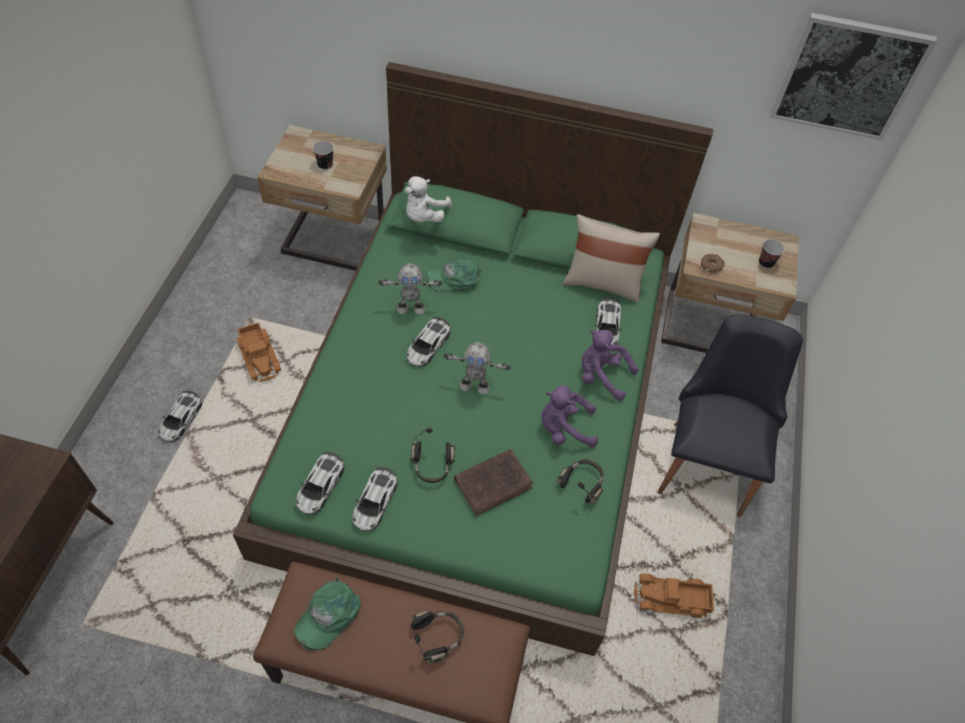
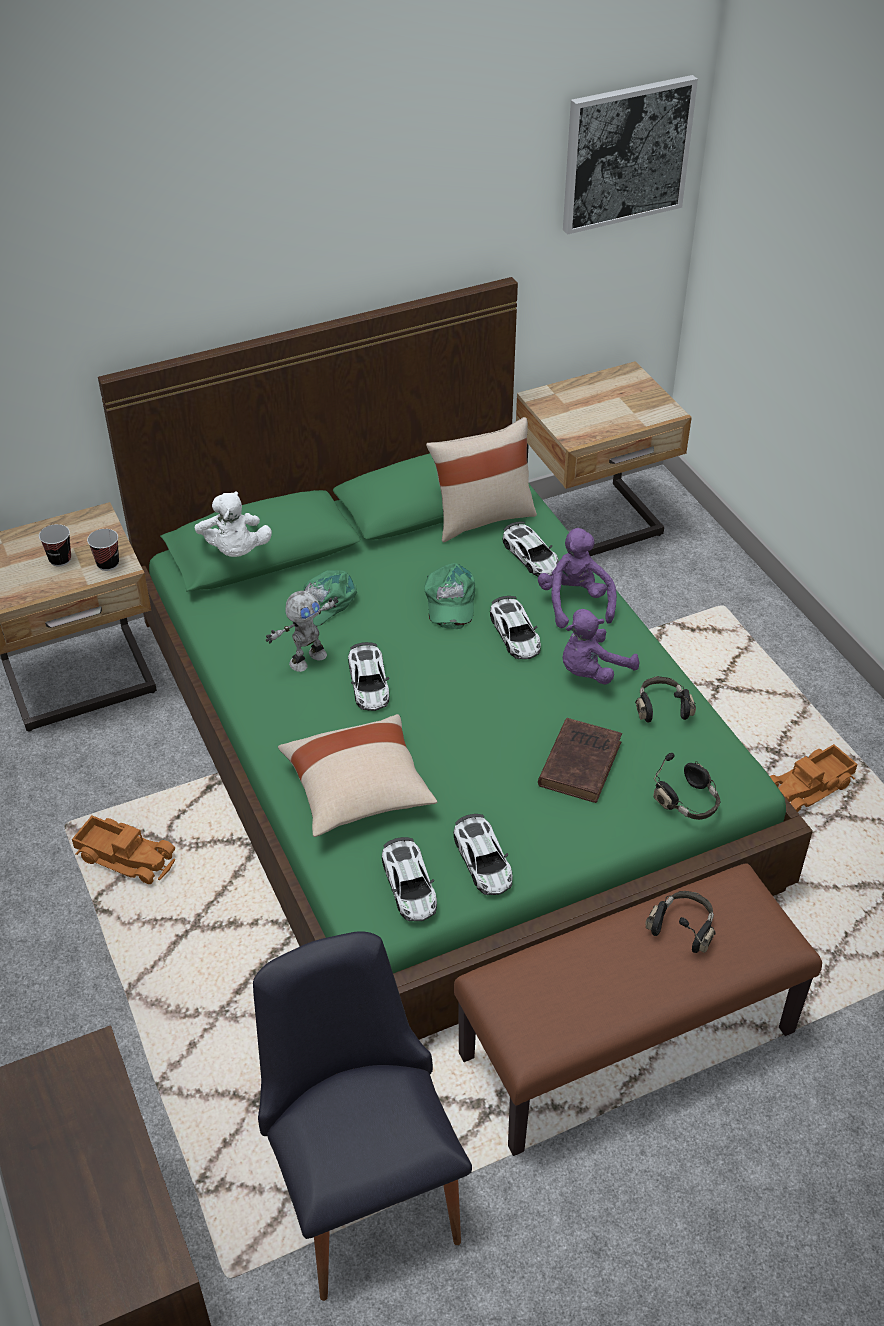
camera: 35 degrees left, 10 degrees down
toy car [158,391,202,442] -> toy car moved to [490,596,541,659]
green cap [294,577,361,651] -> green cap moved to [424,563,475,629]
black headphones [410,428,455,483] -> black headphones moved to [653,753,720,820]
toy robot [444,342,511,394] -> none
purple plush toy [582,330,639,401] -> purple plush toy turned 90 degrees clockwise [538,528,617,628]
black chair [658,315,803,518] -> black chair moved to [253,931,472,1301]
donut [701,254,724,273] -> none
cup [759,239,785,269] -> cup moved to [87,529,119,571]
none -> beige pillow [278,714,437,837]

